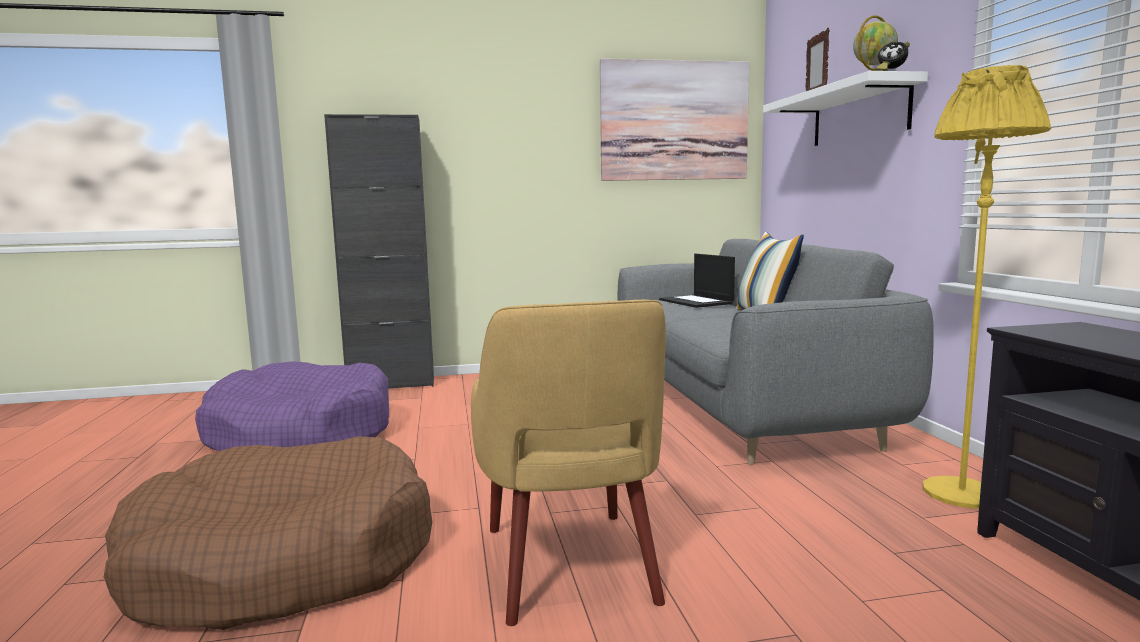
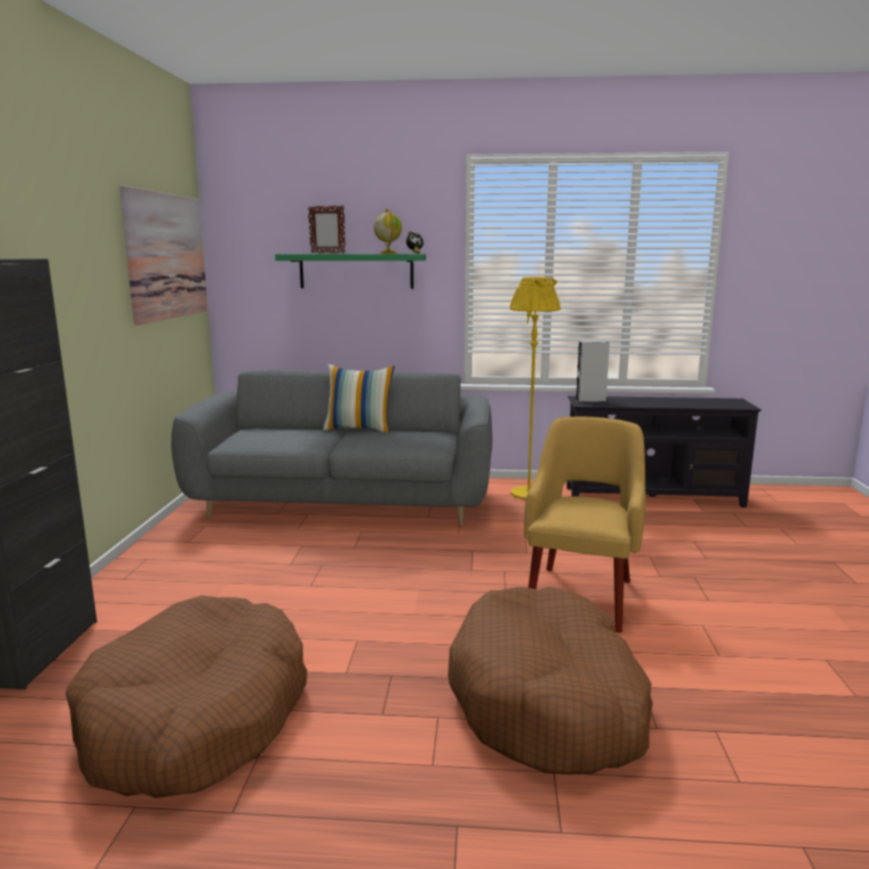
camera: 75 degrees left, 5 degrees up
purple dog bed [195,361,389,451] -> brown dog bed [66,595,307,798]
yellow armchair [471,300,666,626] -> yellow armchair turned 75 degrees counterclockwise [524,417,646,633]
laptop [659,254,735,308] -> none
white shelf [763,71,928,146] -> green shelf [275,254,426,289]
none -> grey speaker [576,341,610,402]

